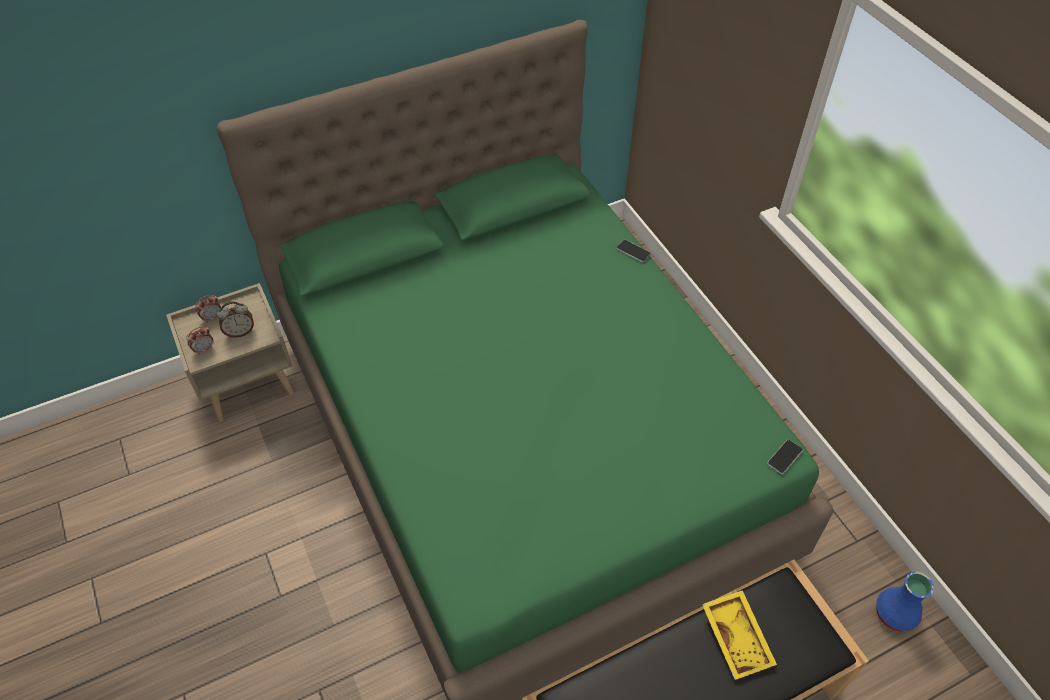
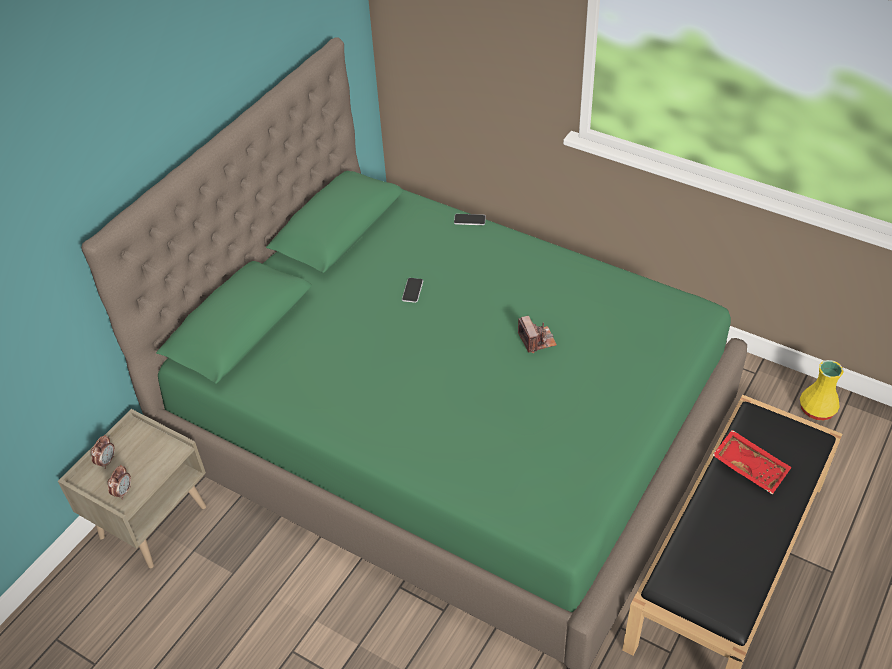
camera: 30 degrees left, 5 degrees down
alarm clock [217,301,254,338] -> none
yellow tray [702,590,777,680] -> red tray [713,430,792,495]
phone [767,439,803,474] -> phone moved to [402,278,423,303]
blue vase [876,572,934,632] -> yellow vase [800,360,844,420]
none -> camera [518,316,557,353]

